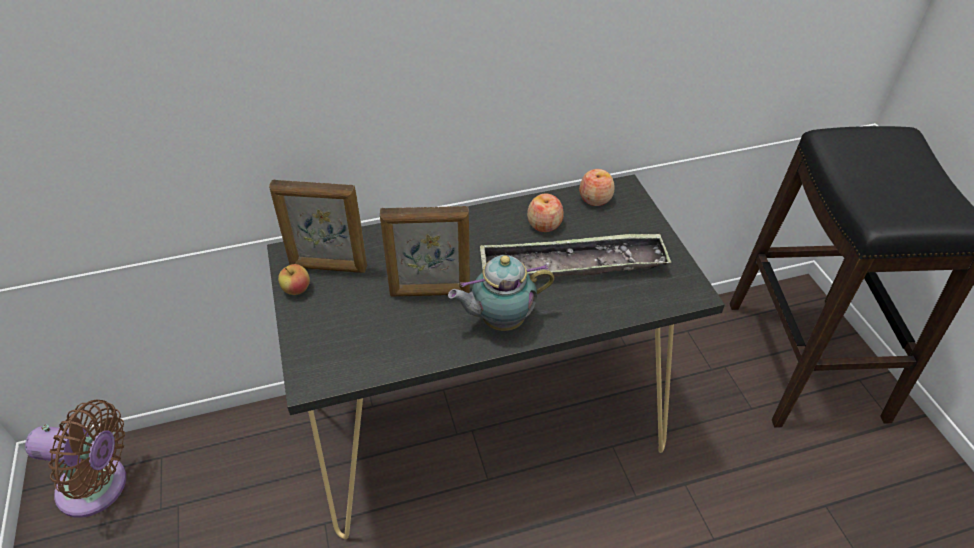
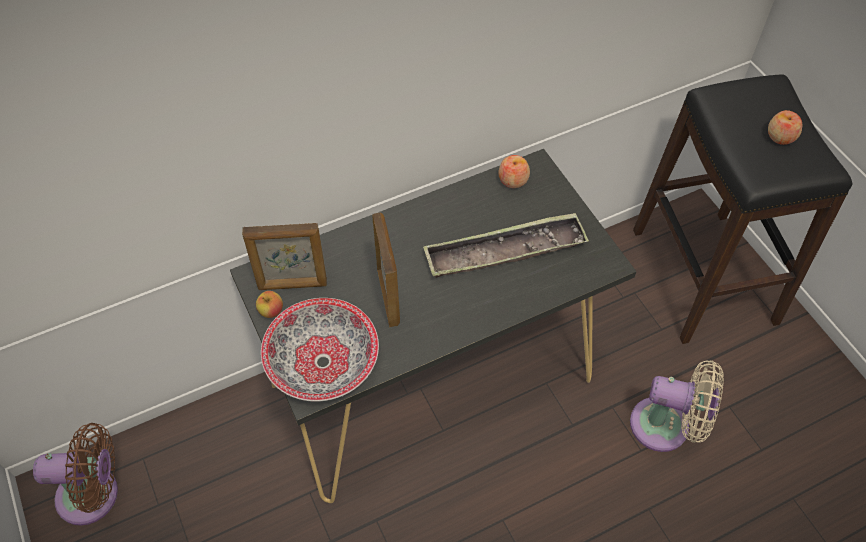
camera: 10 degrees left, 10 degrees up
picture frame [380,206,470,297] -> picture frame turned 90 degrees counterclockwise [372,212,400,327]
teapot [448,255,554,331] -> none
apple [527,193,564,232] -> apple moved to [768,110,802,145]
none -> bowl [261,298,379,402]
none -> beige fan [630,360,724,452]

